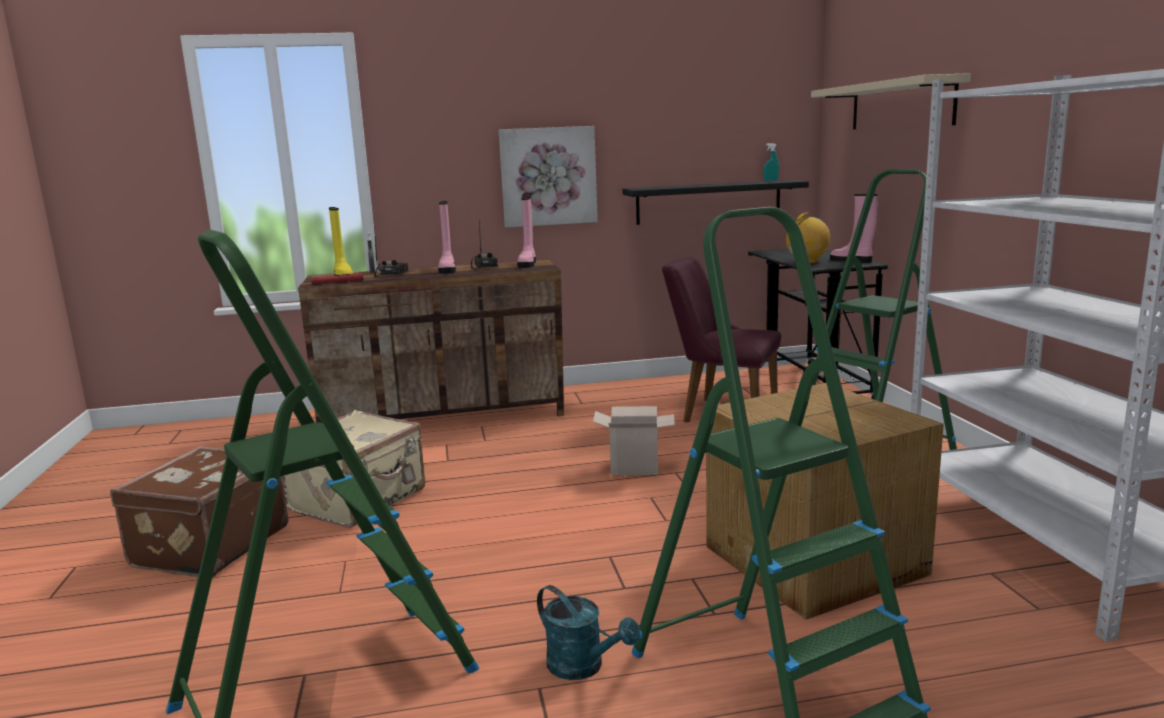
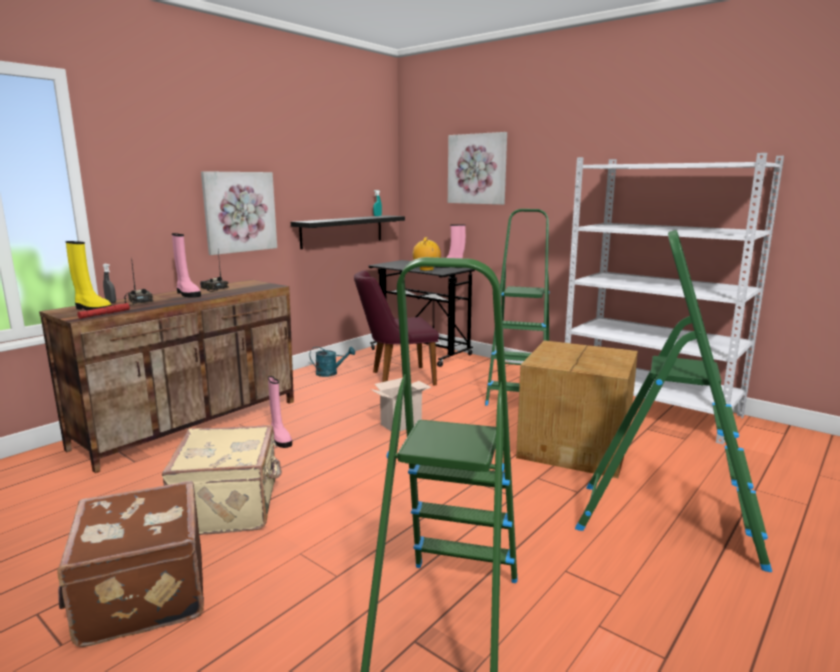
camera: 40 degrees left, 0 degrees up
pink boot [517,197,536,268] -> pink boot moved to [268,376,292,448]
turquoise watering can [537,585,640,680] -> turquoise watering can moved to [309,347,355,377]
beige shelf [811,73,971,129] -> picture [448,132,507,205]

